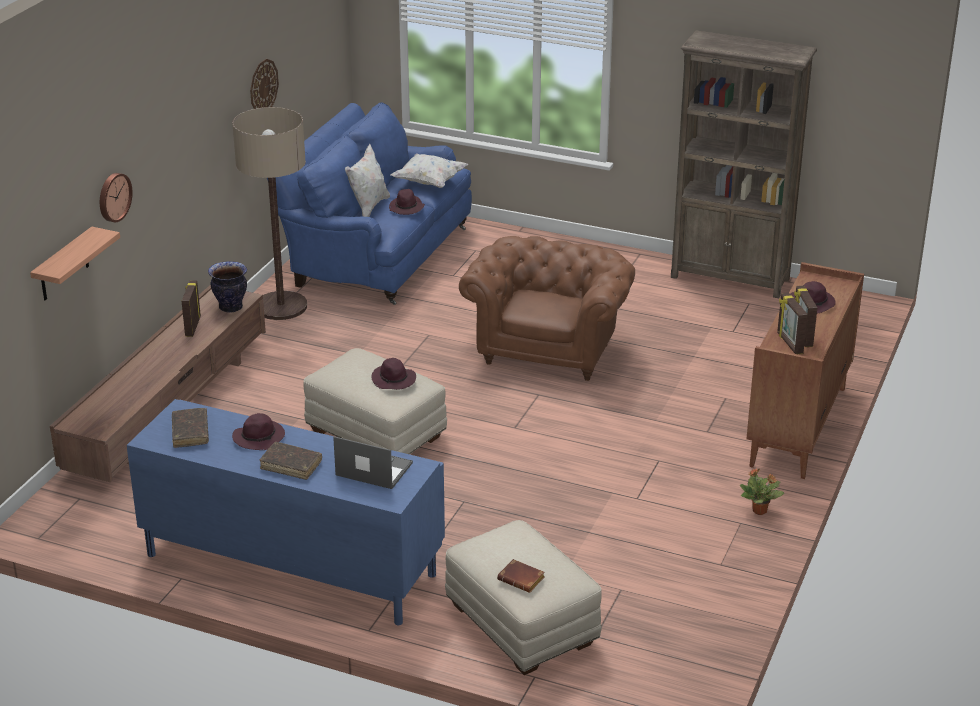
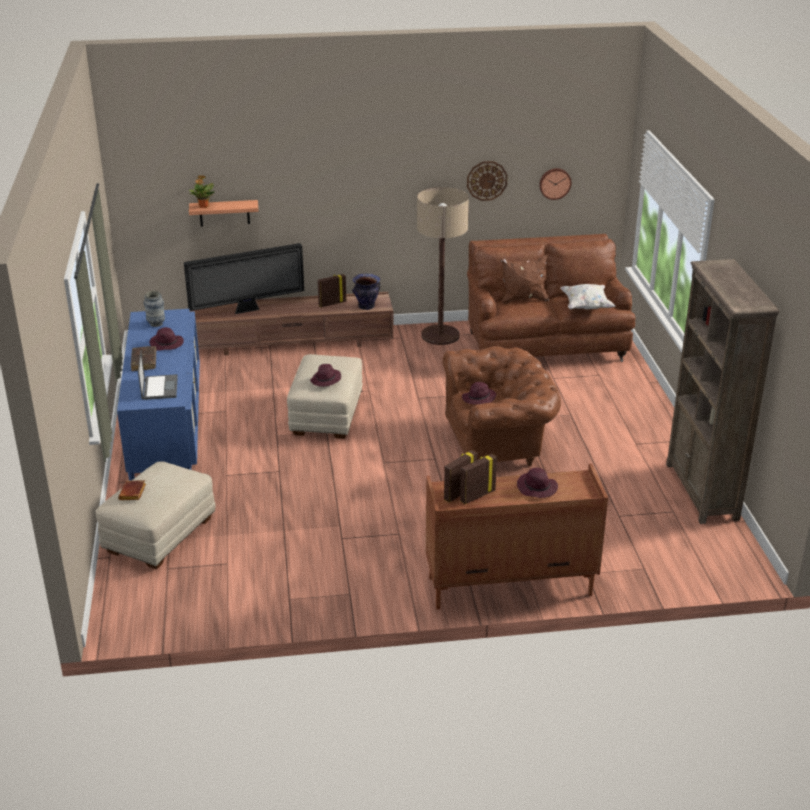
camera: 60 degrees right, 0 degrees up
wall clock [100,173,133,222] -> wall clock moved to [539,168,571,200]
brown book [172,408,209,448] -> vase [144,291,165,327]
blue sofa [267,103,472,305] -> brown sofa [467,234,636,362]
white pillow [345,144,390,217] -> brown pillow [500,255,549,304]
purple hat [389,189,425,215] -> purple hat moved to [462,382,496,404]
potted plant [740,468,784,515] -> potted plant moved to [189,175,214,208]
none -> television [184,243,304,314]

